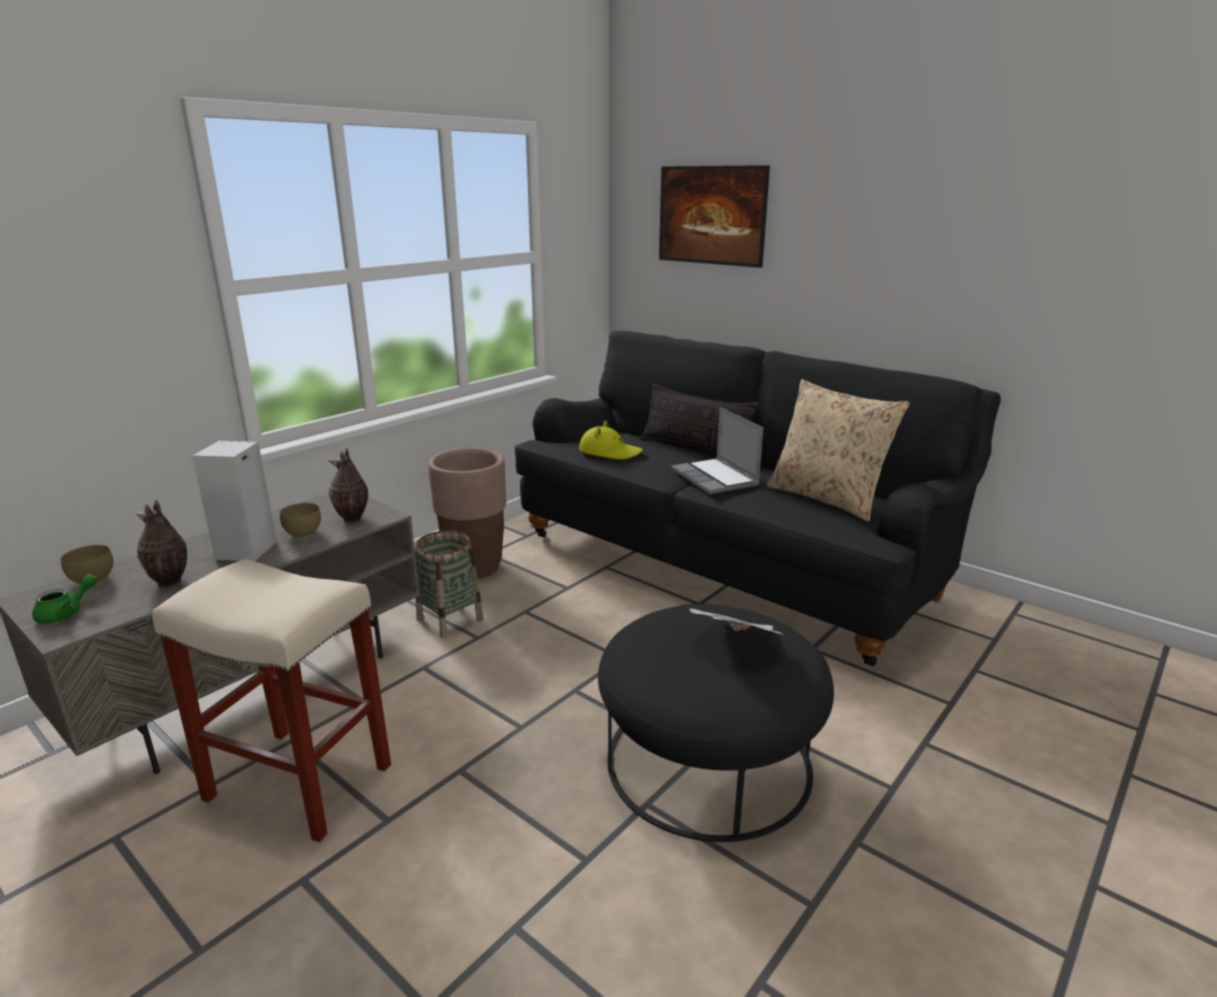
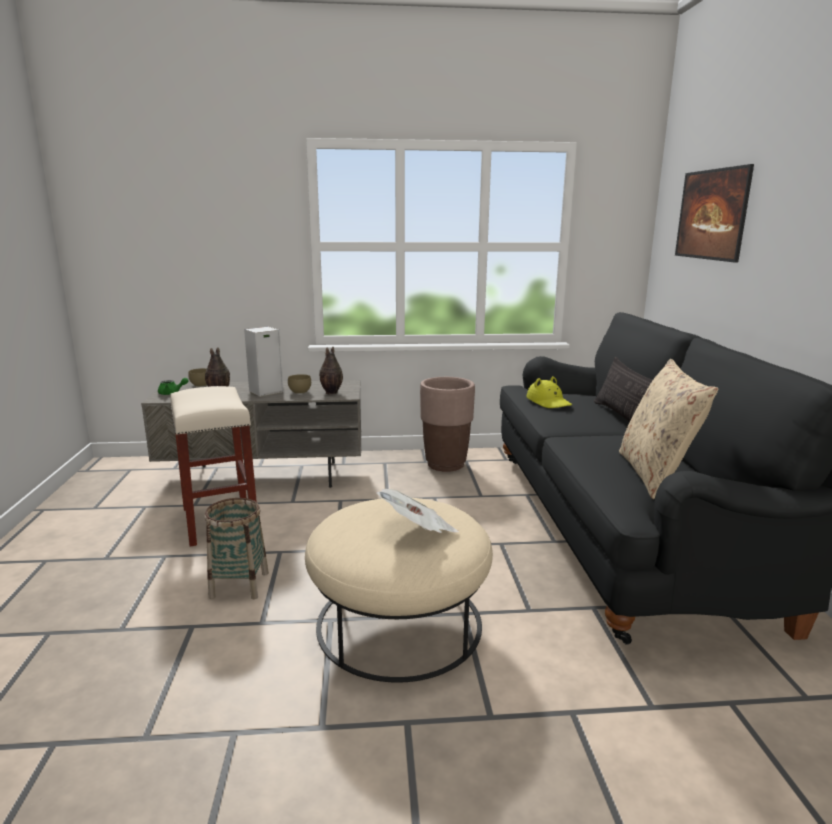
camera: 45 degrees right, 5 degrees down
basket [415,531,484,638] -> basket moved to [204,498,269,599]
black ottoman [598,604,834,842] -> beige ottoman [305,498,493,683]
laptop [671,407,763,494] -> none

